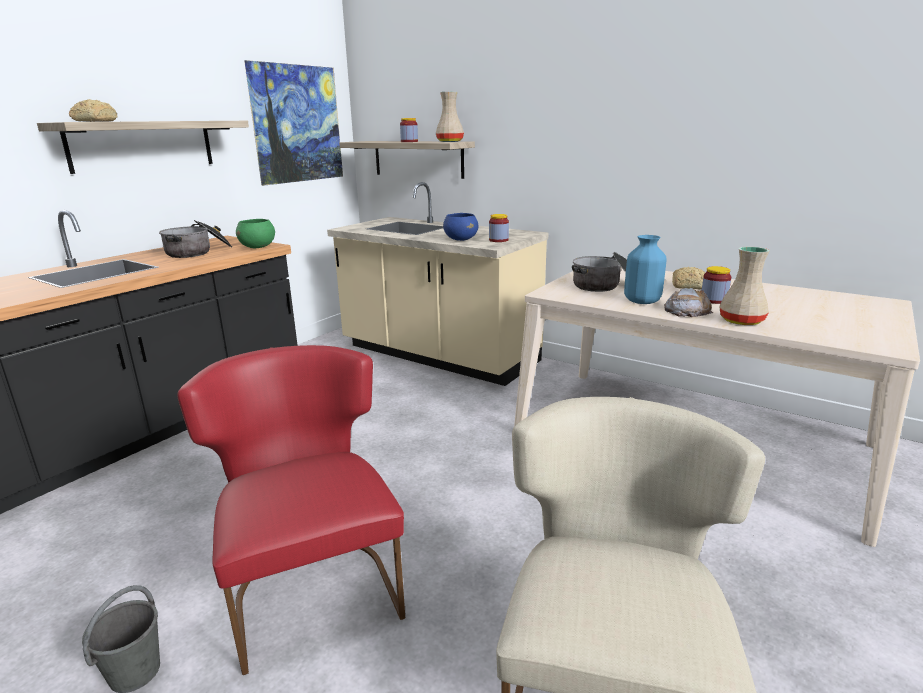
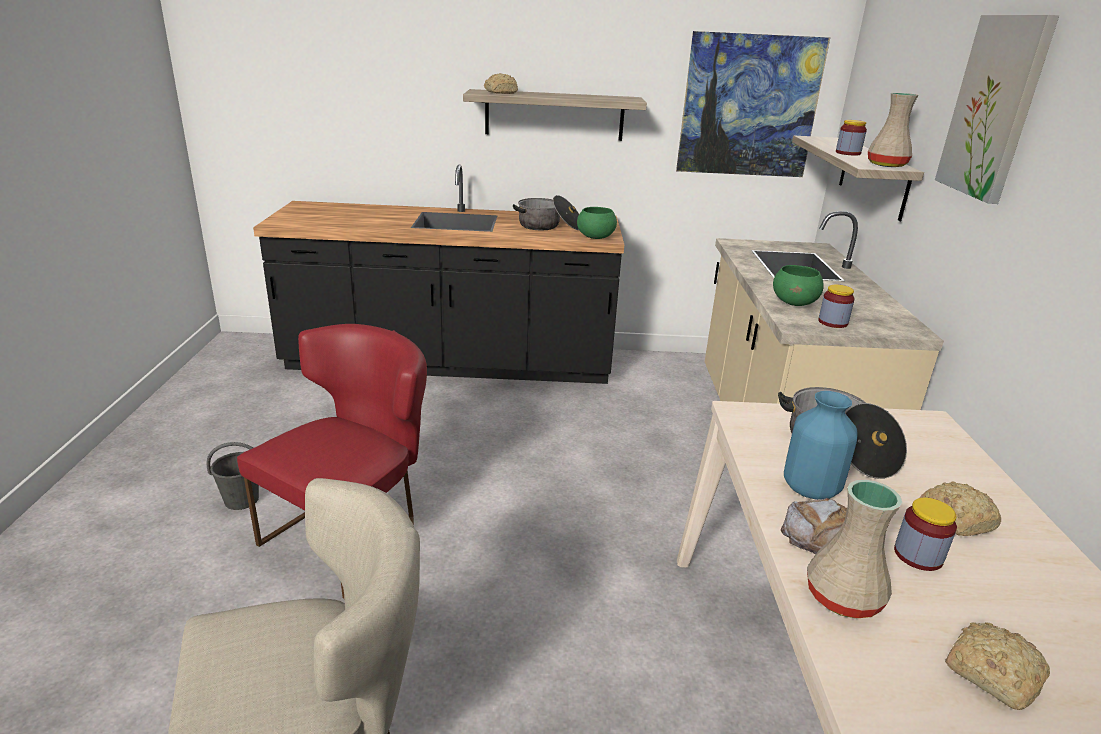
camera: 55 degrees right, 5 degrees up
blue bowl [443,213,478,241] -> green bowl [773,265,824,306]
none -> picture [935,15,1059,204]
none -> bread [945,622,1050,710]

